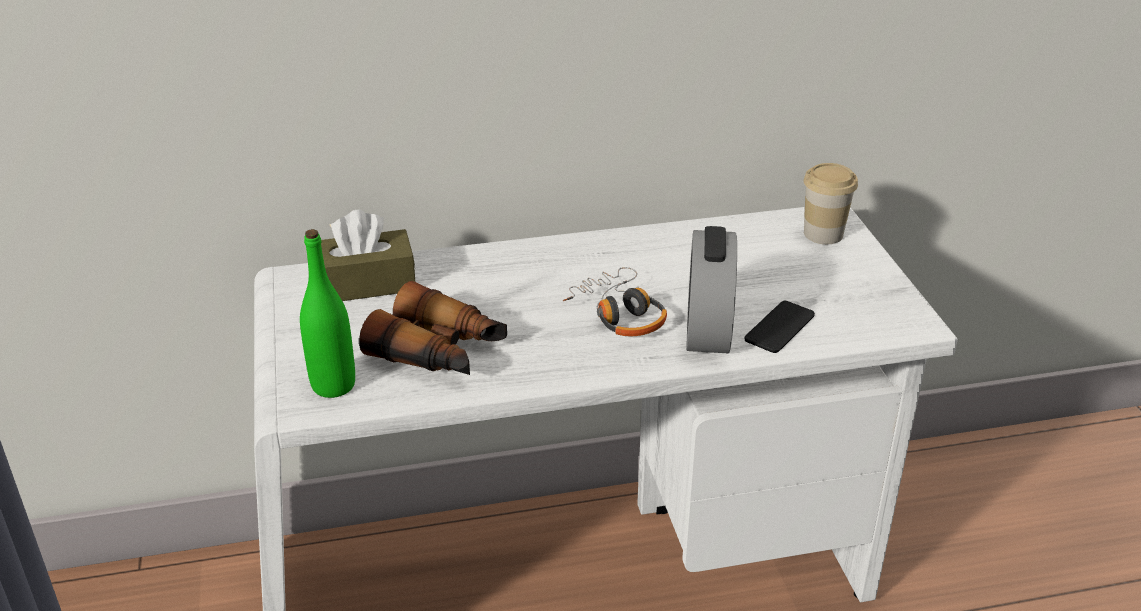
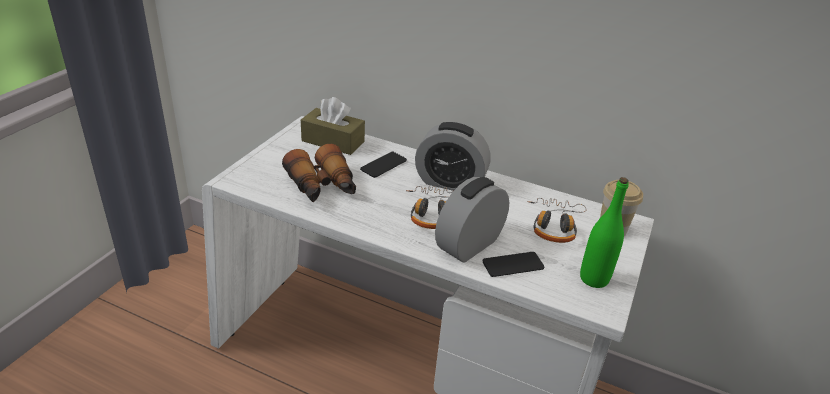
camera: 35 degrees right, 0 degrees up
green bottle [300,229,355,398] -> green bottle moved to [580,177,629,288]
none -> phone [360,152,407,178]
none -> alarm clock [415,122,491,191]
none -> headphones [527,198,587,243]

